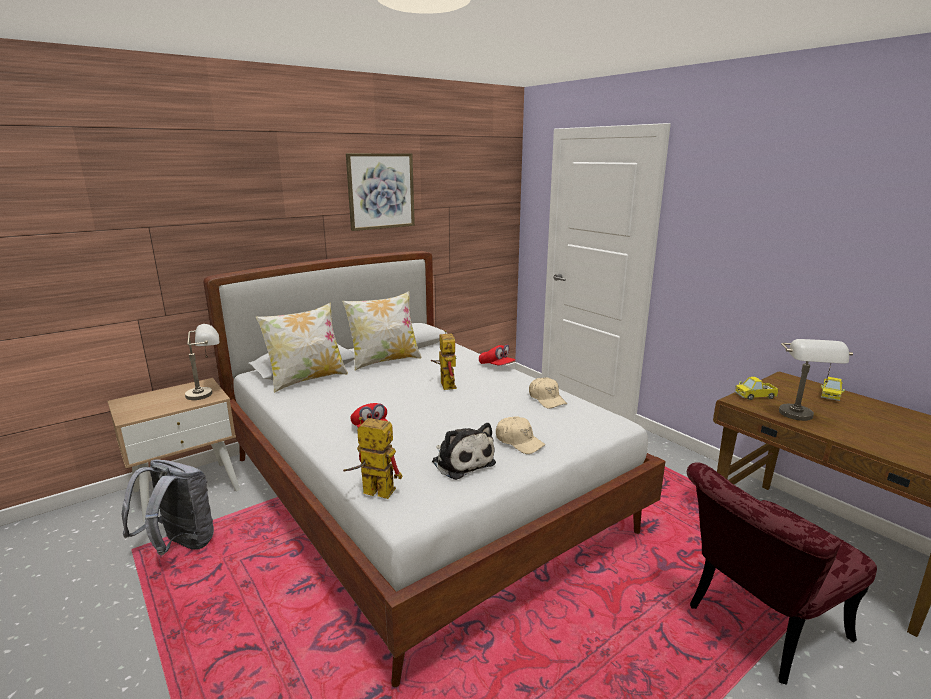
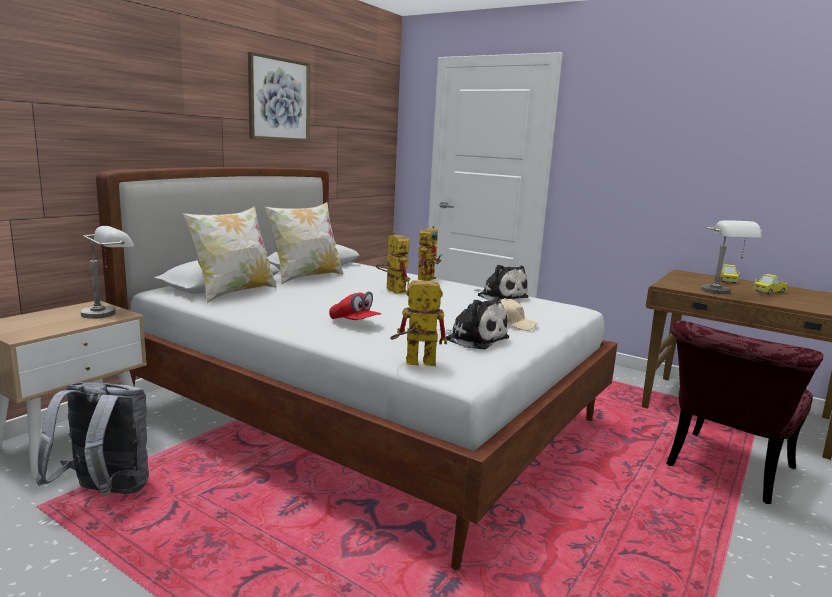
camera: 20 degrees left, 5 degrees down
red cap [479,344,516,365] -> toy robot [418,226,442,281]
beige cap [529,377,567,409] -> plush toy [474,265,529,301]
toy truck [735,377,779,400] -> toy truck moved to [753,274,789,294]

